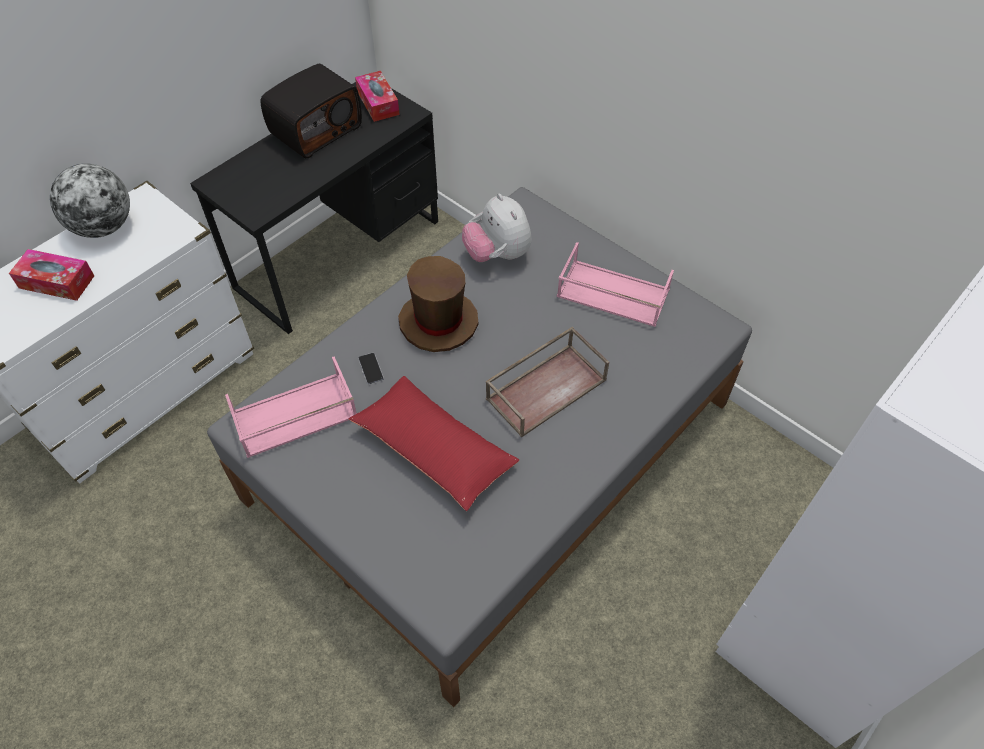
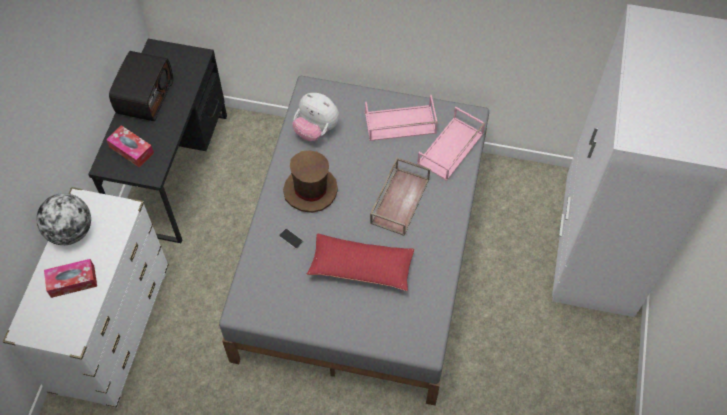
camera: 30 degrees left, 5 degrees up
pink tray [225,356,357,458] -> pink tray moved to [417,107,485,181]
tissue box [355,71,400,122] -> tissue box moved to [106,125,154,168]

